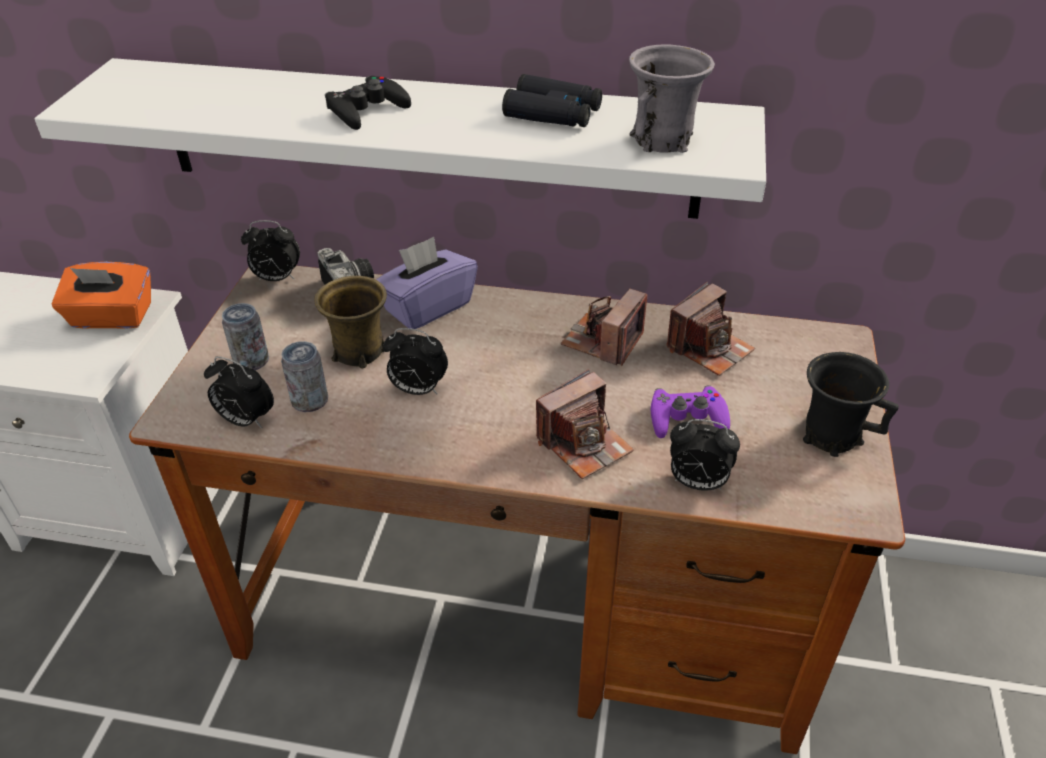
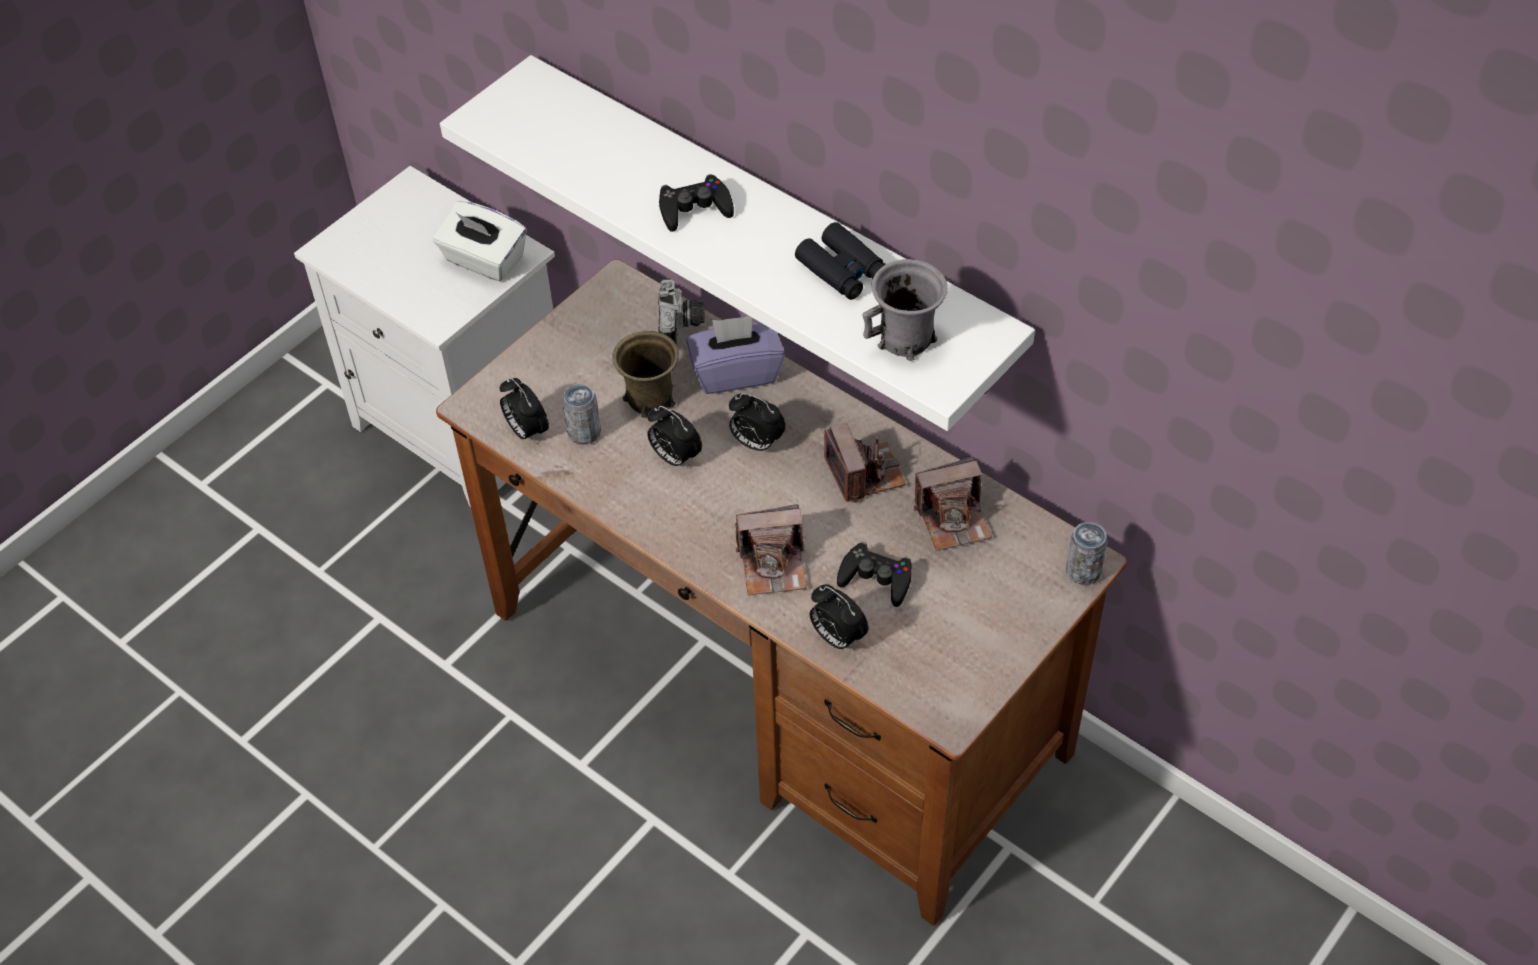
camera: 30 degrees right, 10 degrees up
orange tissue box [52,262,151,329] -> white tissue box [433,201,527,281]
can [222,303,269,370] -> can moved to [1066,522,1108,585]
alarm clock [241,220,300,281] -> alarm clock moved to [729,393,786,452]
camera [561,289,647,366] -> camera turned 105 degrees clockwise [824,423,906,503]
purple game controller [650,385,730,438] -> black game controller [837,542,912,607]
black mug [803,352,899,457] -> none

